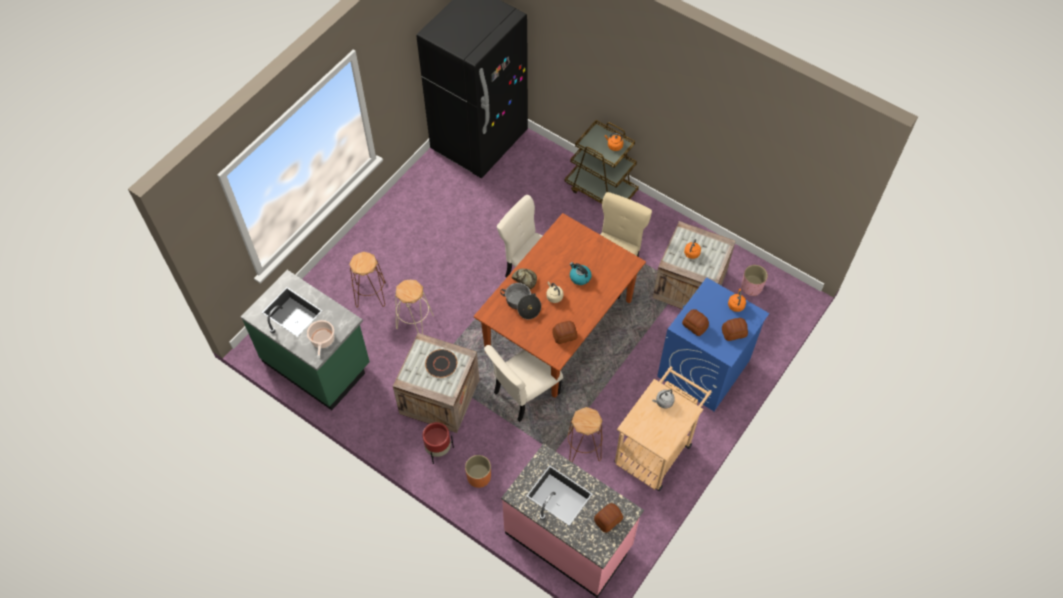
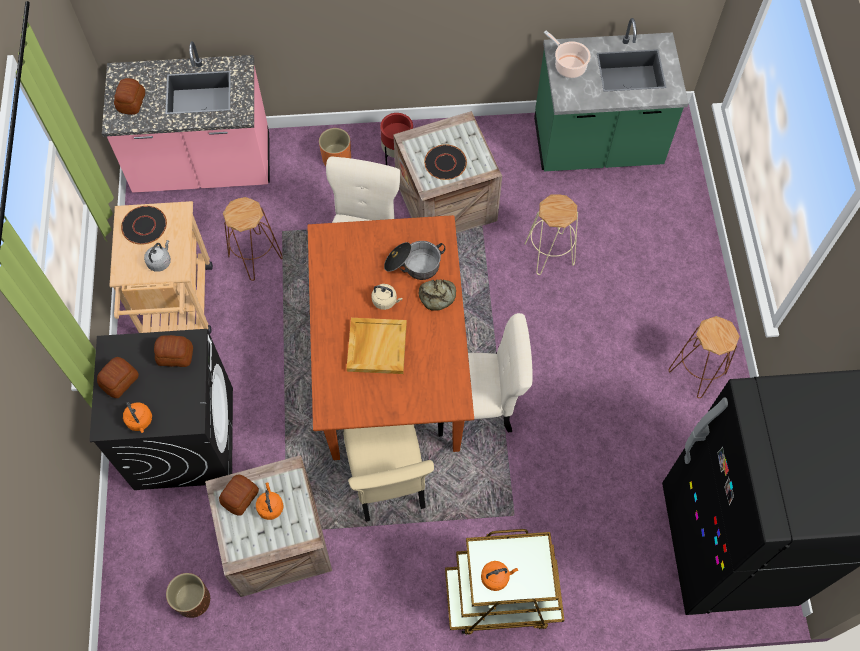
camera: 140 degrees right, 5 degrees up
brown stool [349,252,386,308] -> brown stool moved to [669,316,740,398]
bread [552,321,577,344] -> bread moved to [219,474,259,516]
kettle [570,262,592,285] -> beige tray [347,318,407,374]
blue washing machine [657,278,769,411] -> black washing machine [89,329,233,490]
pink planter [741,265,768,296] -> brown planter [166,573,210,618]
none -> black plate [121,206,167,245]

